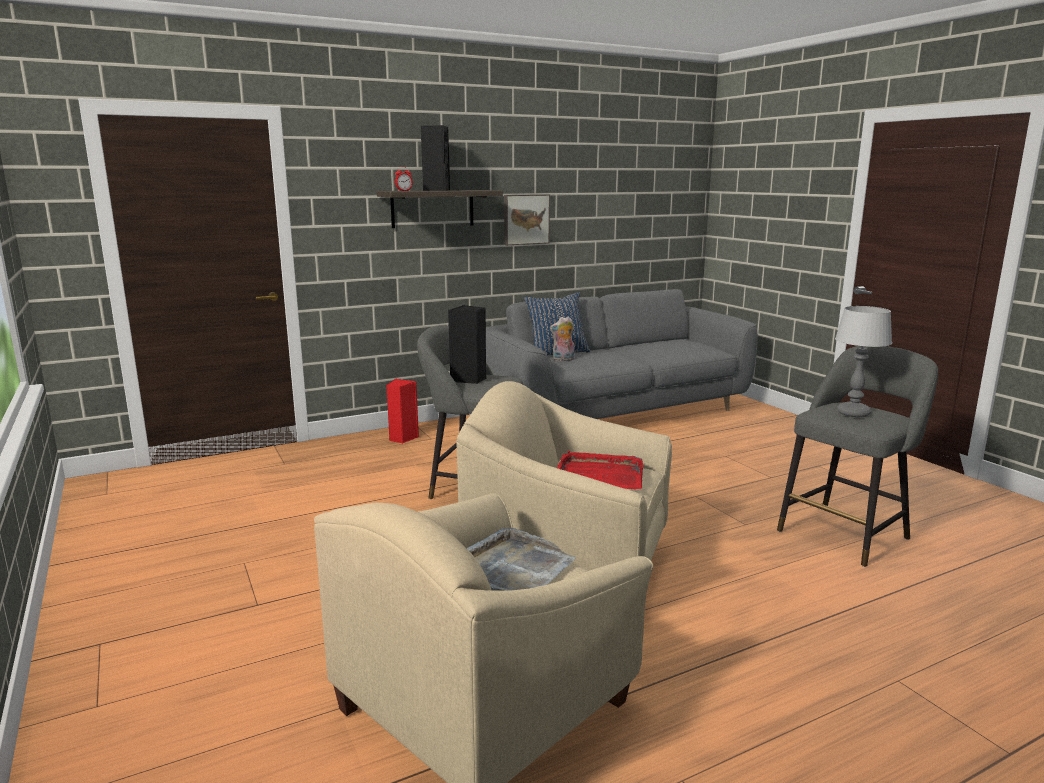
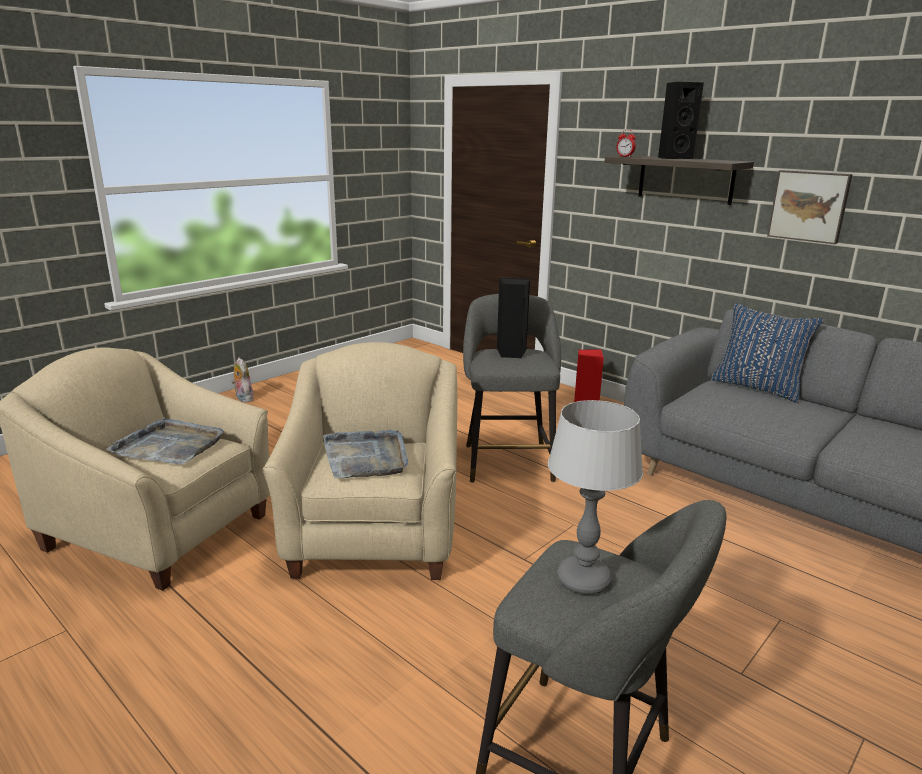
camera: 70 degrees right, 5 degrees up
plush toy [550,317,575,361] -> plush toy moved to [232,358,254,403]
red tray [557,451,643,489] -> grey tray [323,430,409,478]

